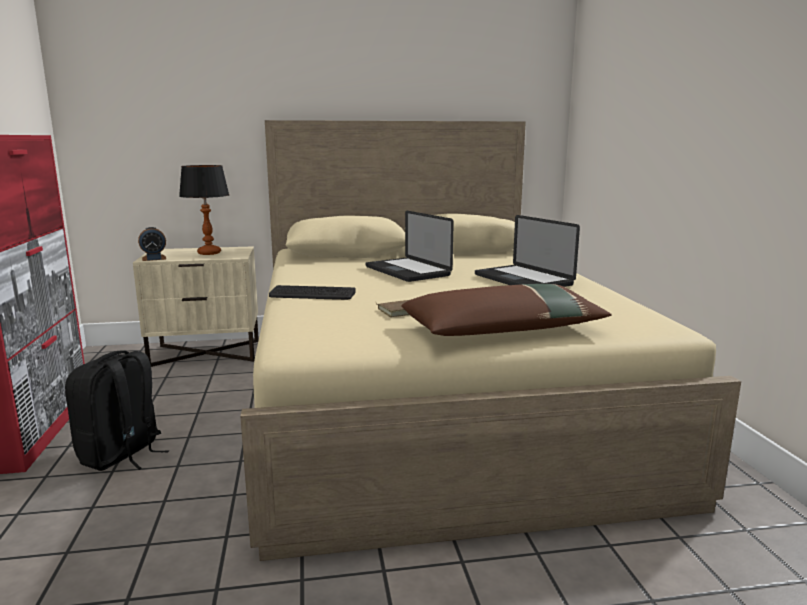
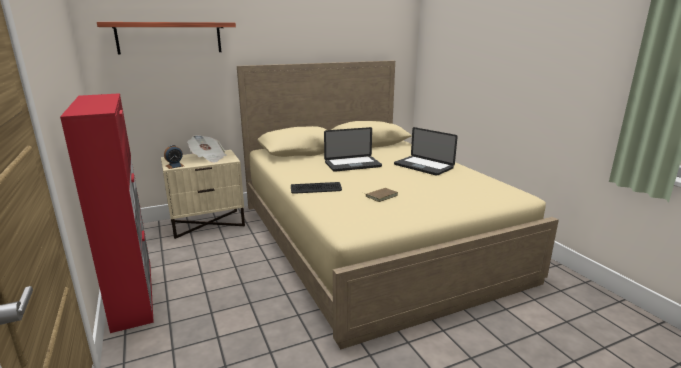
camera: 15 degrees left, 5 degrees up
black backpack [65,350,169,471] -> none
table lamp [179,165,229,255] -> newspaper [187,135,227,163]
laptop [365,210,454,282] -> laptop turned 60 degrees counterclockwise [324,127,382,172]
brown pillow [401,284,612,336] -> none
none -> shelf [97,22,236,54]

